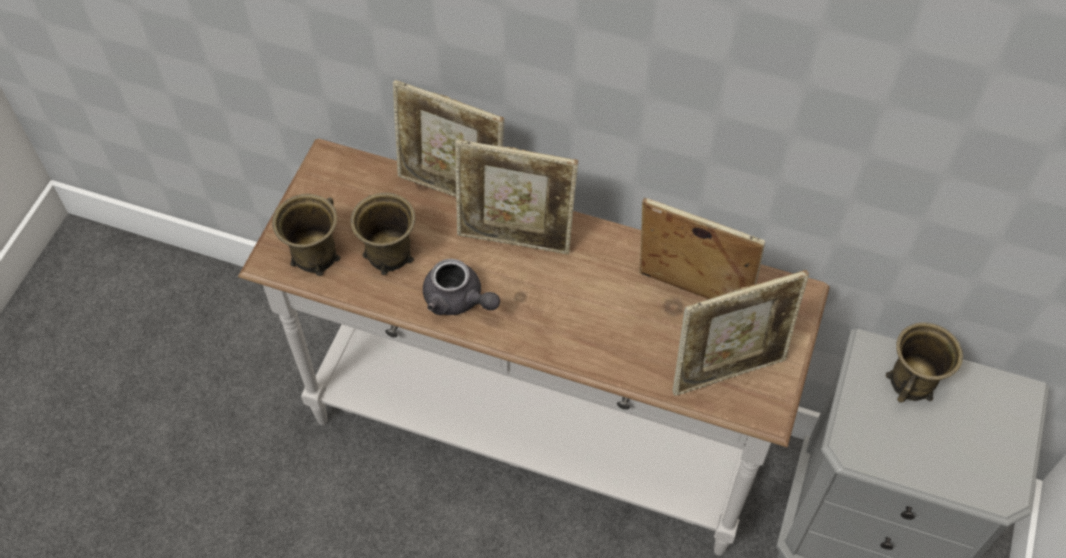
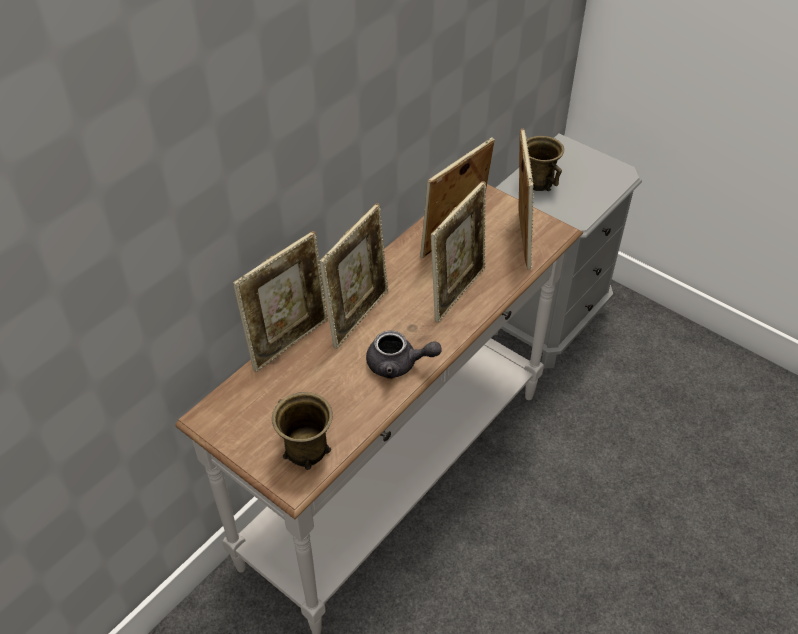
camera: 70 degrees left, 10 degrees down
brown mug [350,193,415,275] -> none
grey teapot [423,259,500,315] -> grey teapot turned 45 degrees clockwise [366,331,442,379]
none -> picture frame [431,181,486,323]

